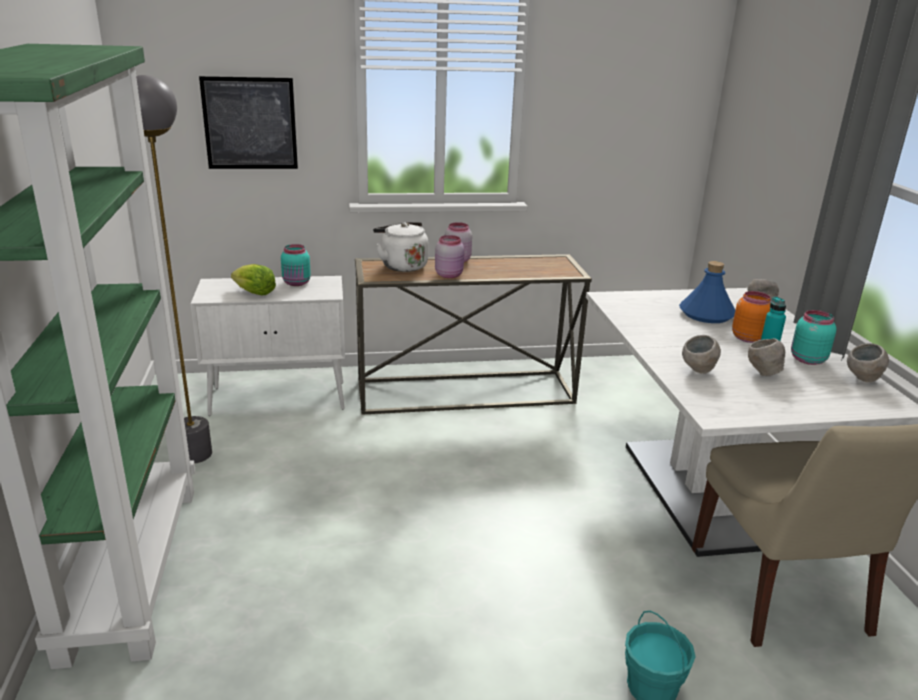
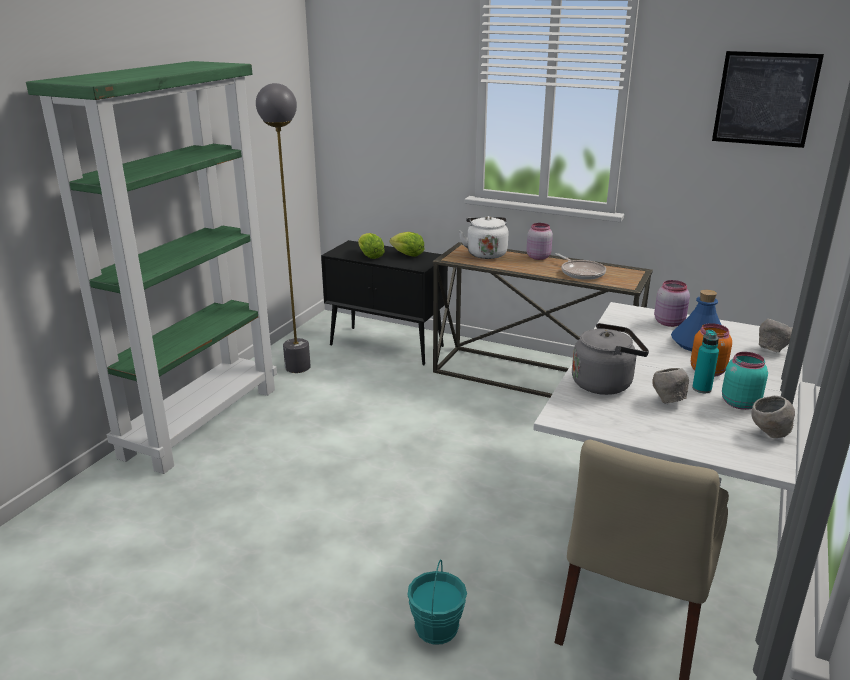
camera: 35 degrees right, 0 degrees up
white cabinet [191,276,345,416] -> black cabinet [321,240,448,365]
picture [199,76,298,169] -> picture moved to [712,51,824,148]
turquoise jar [281,244,311,286] -> lettuce [390,232,425,257]
pink jar [435,235,464,278] -> pink jar moved to [654,280,690,327]
grey bowl [682,335,721,374] -> grey kettle [572,323,649,395]
none -> frying pan [555,253,606,280]

